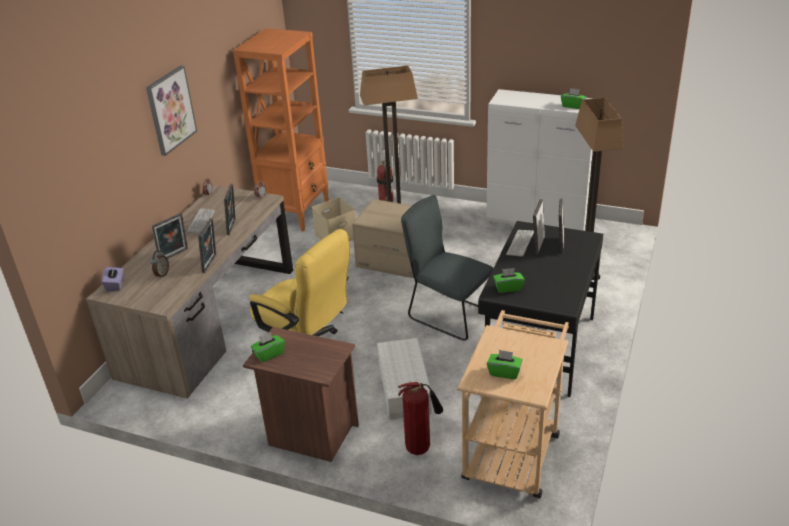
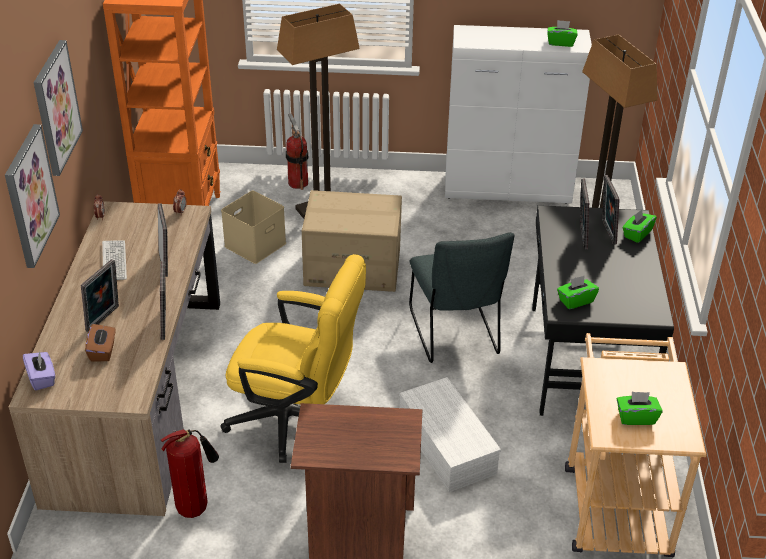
camera: 20 degrees left, 5 degrees up
alarm clock [151,250,169,279] -> brown tissue box [85,324,116,361]
green tissue box [251,332,285,362] -> green tissue box moved to [623,209,657,243]
fire extinguisher [398,382,443,455] -> fire extinguisher moved to [161,429,219,518]
grey chair [401,195,493,341] -> grey chair turned 120 degrees counterclockwise [409,232,514,363]
keyboard [506,230,534,257] -> none
none -> picture [5,124,60,268]

